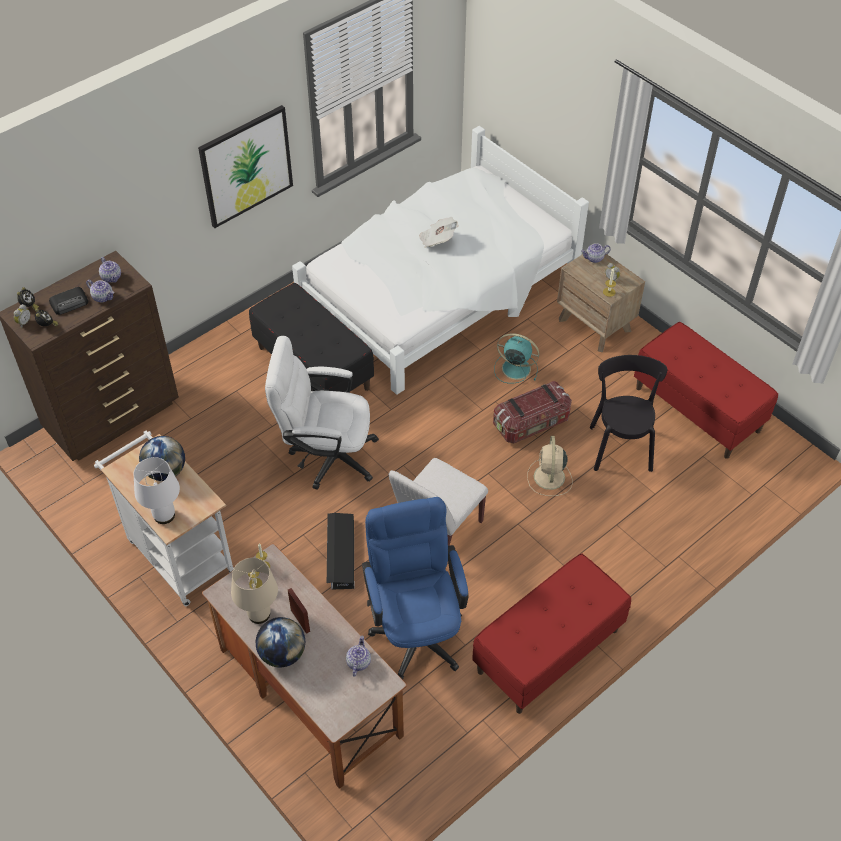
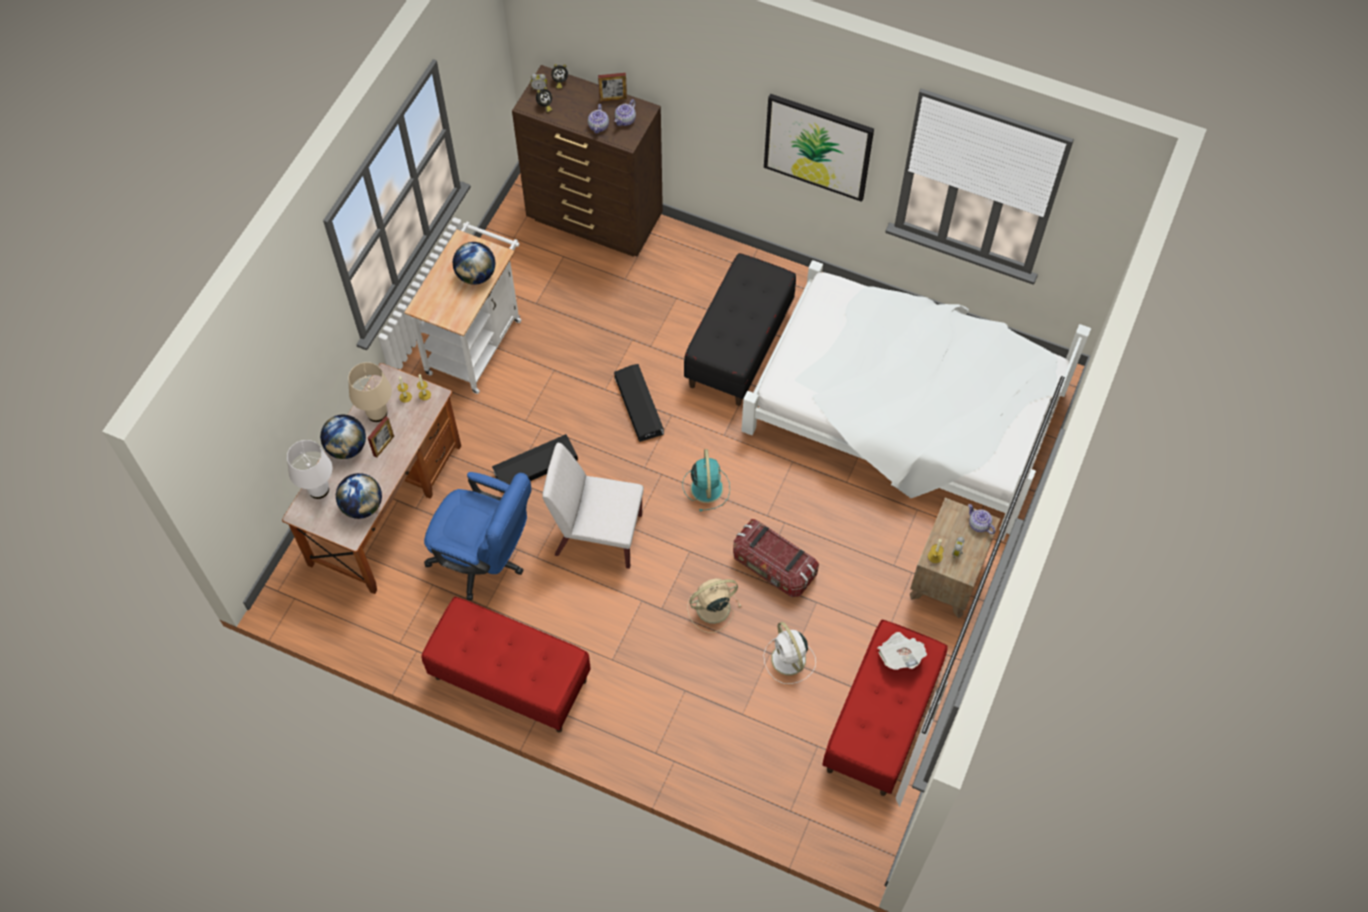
camera: 65 degrees right, 10 degrees up
radio [49,287,88,315] -> none
white table lamp [134,457,180,524] -> white table lamp moved to [287,440,332,499]
white office chair [265,336,379,490] -> black storage box [614,364,664,442]
teapot [346,636,371,676] -> globe [336,473,382,519]
blue office chair [362,497,469,680] -> blue office chair turned 60 degrees clockwise [424,472,531,601]
newspaper [419,217,458,248] -> newspaper moved to [877,632,927,670]
turquoise fan [494,333,539,384] -> turquoise fan moved to [682,449,730,511]
black chair [590,355,667,472] -> white fan [763,622,816,684]
none -> picture frame [598,73,627,102]

